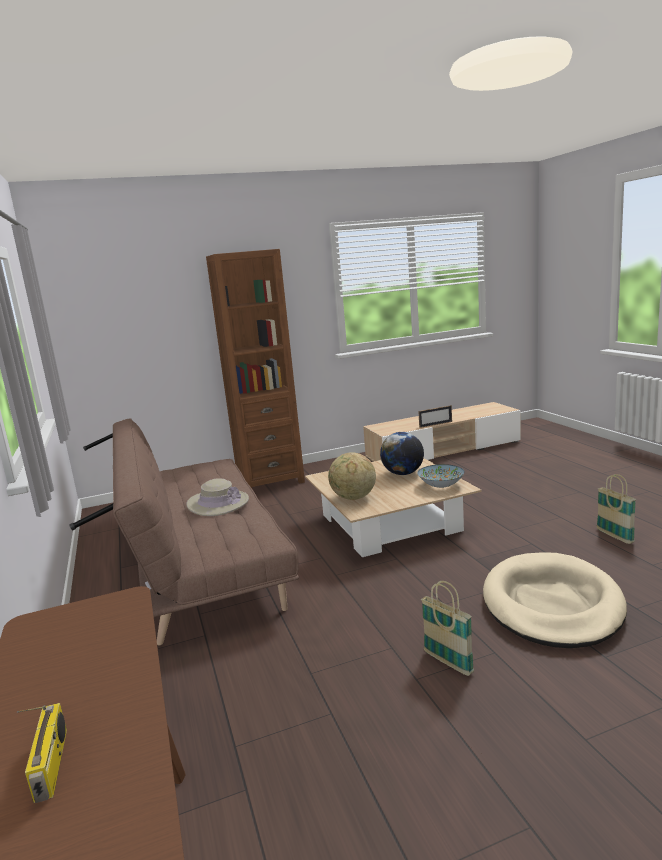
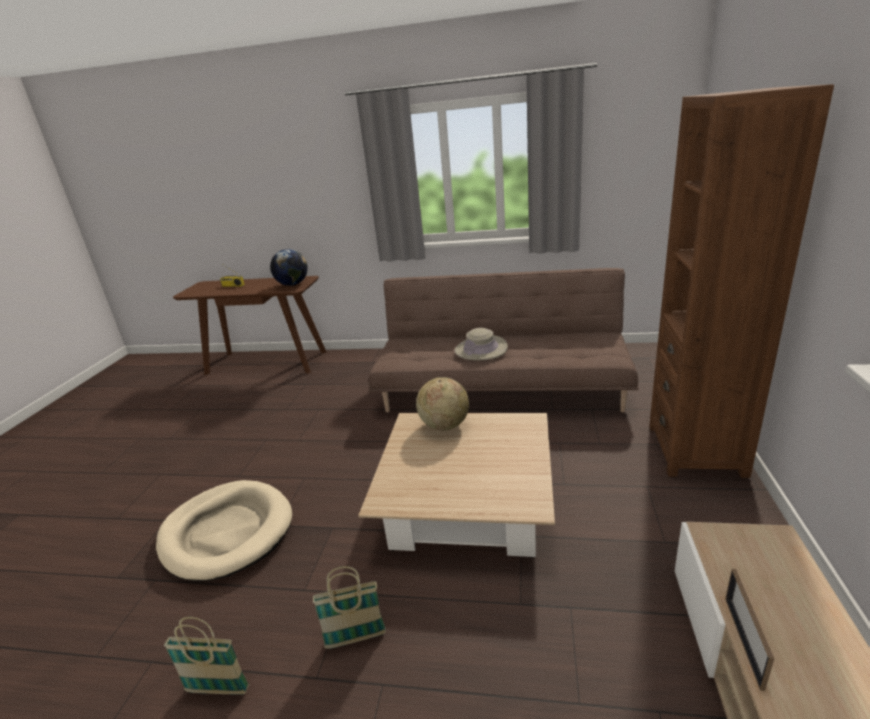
camera: 120 degrees right, 10 degrees up
globe [380,432,424,475] -> globe moved to [270,249,308,286]
bowl [417,464,465,488] -> none
basket [421,581,474,676] -> basket moved to [313,566,386,649]

